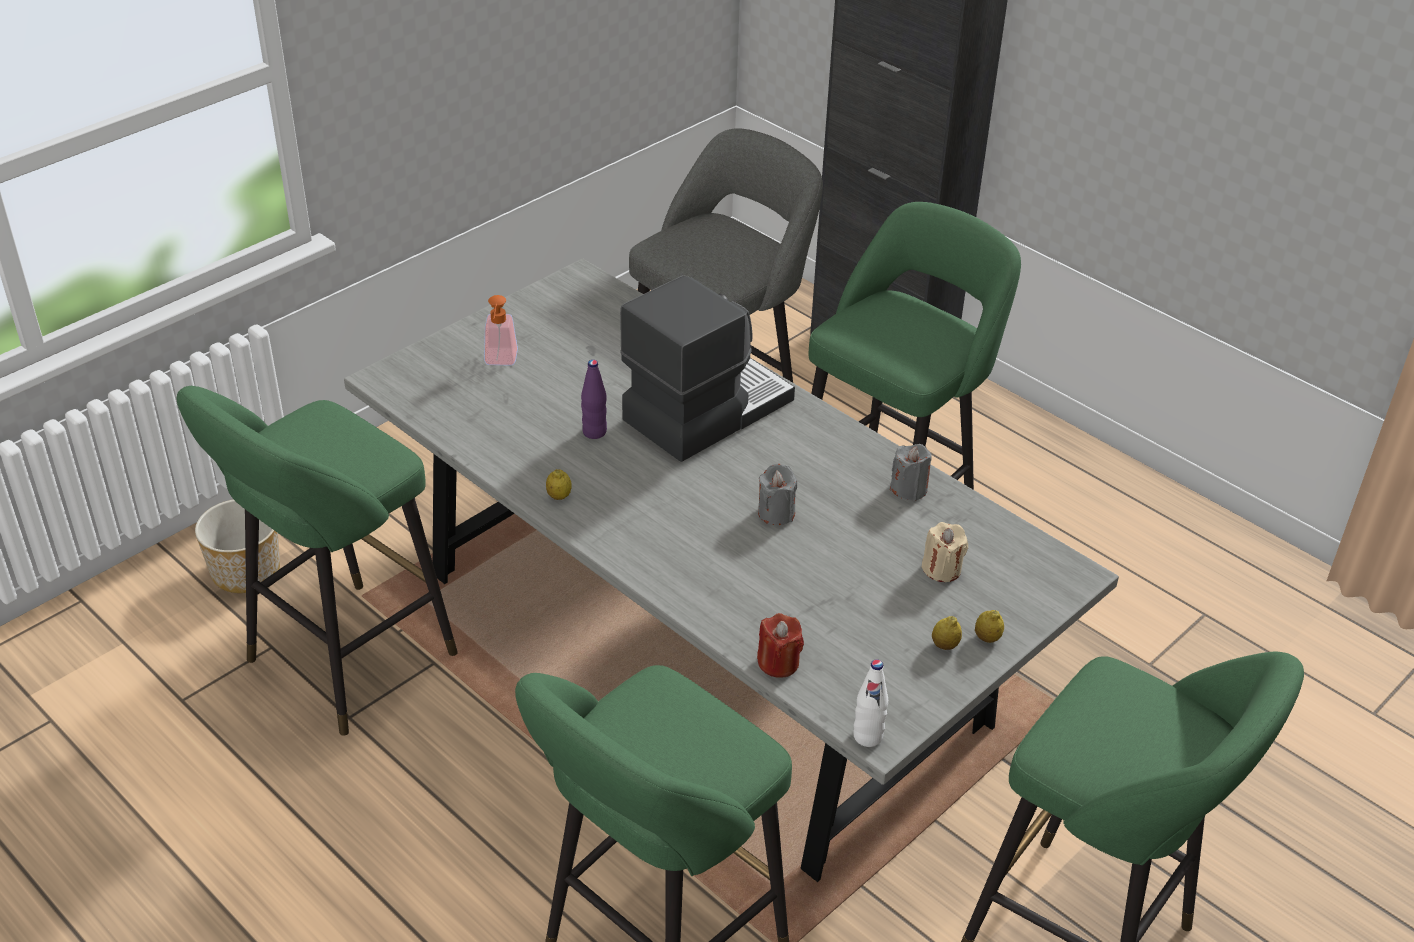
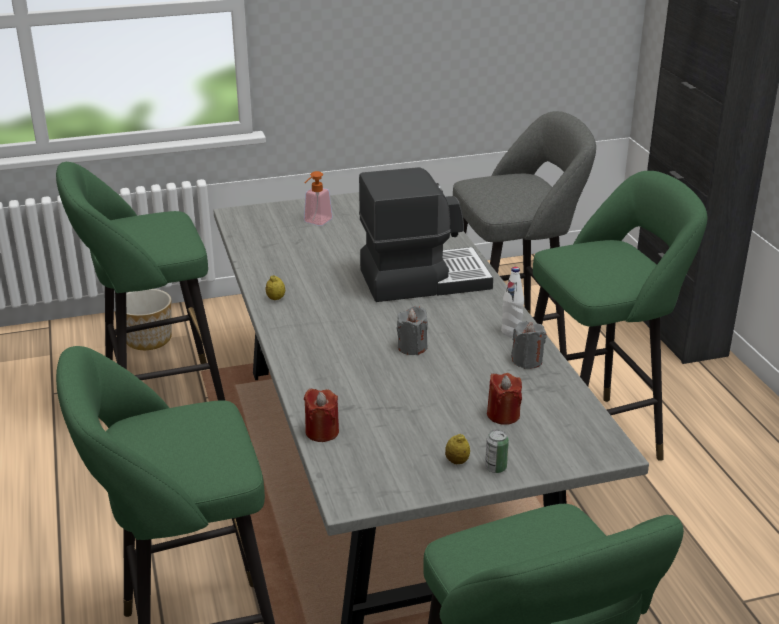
camera: 30 degrees right, 10 degrees down
purple bottle [581,360,607,439] -> none
white bottle [853,659,888,747] -> white bottle moved to [501,267,524,337]
beige candle [922,522,968,582] -> red candle [487,373,522,425]
lemon [975,610,1004,643] -> can [485,430,509,473]

